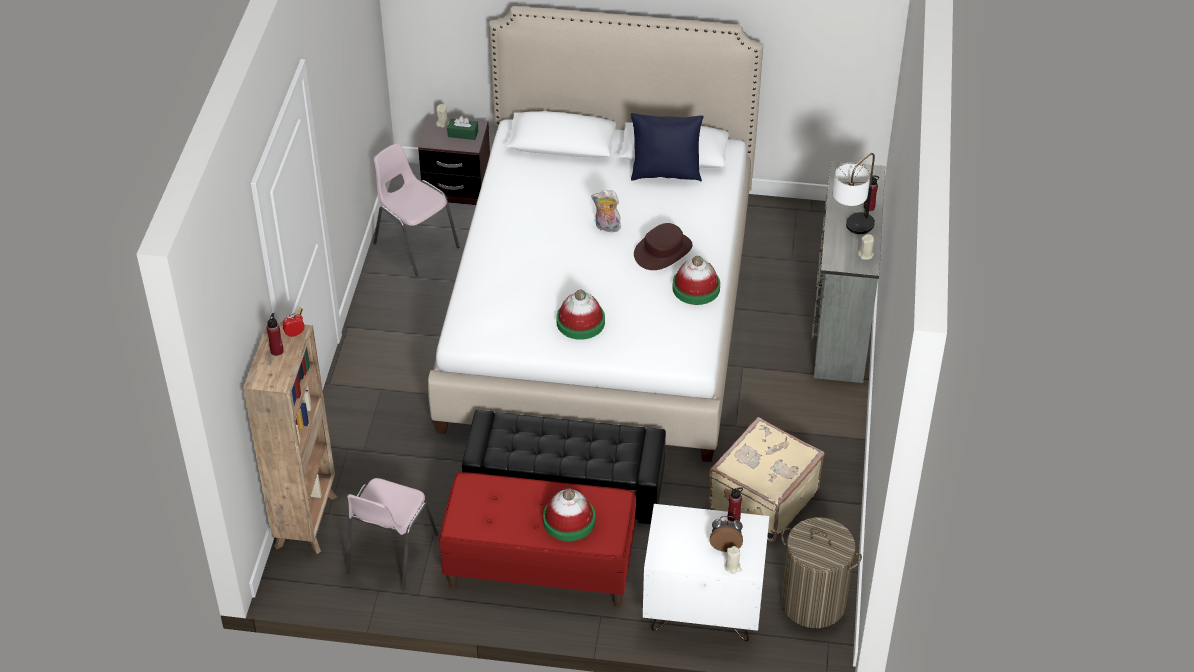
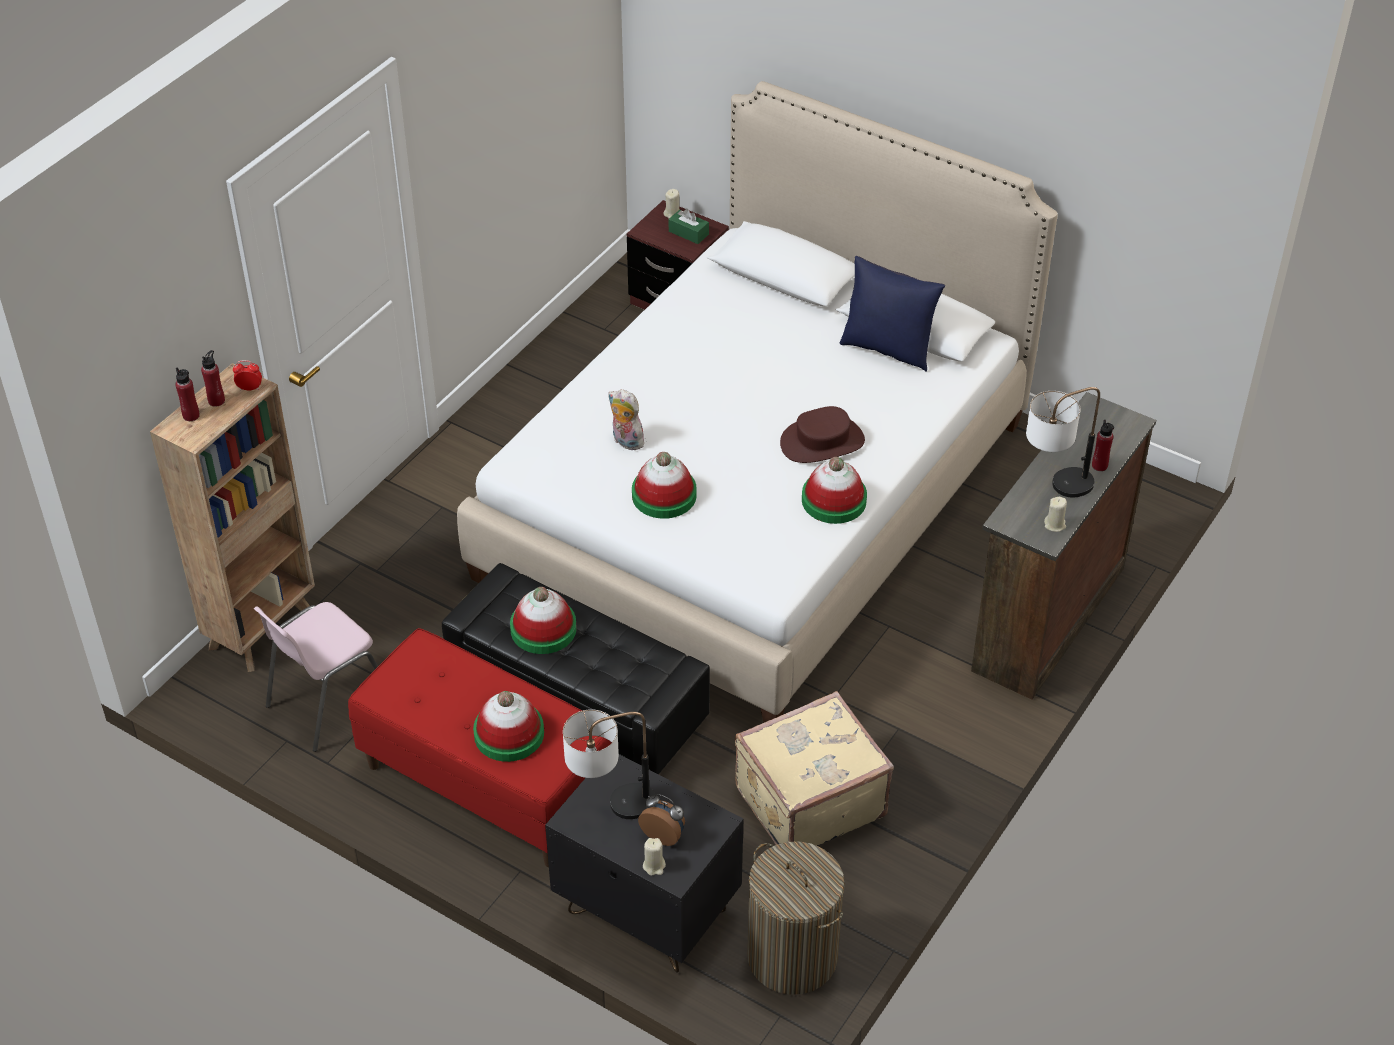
camera: 25 degrees right, 0 degrees up
pink chair [374,143,459,276] -> none
plush toy [591,190,621,232] -> plush toy moved to [608,389,644,450]
white nightstand [643,504,769,641] -> black nightstand [545,754,743,973]
red bottle [728,488,743,522] -> red bottle moved to [175,368,200,421]
grey dresser [812,161,885,383] -> brown dresser [971,392,1156,700]
none -> hat [510,587,577,654]
none -> table lamp [563,709,655,819]

